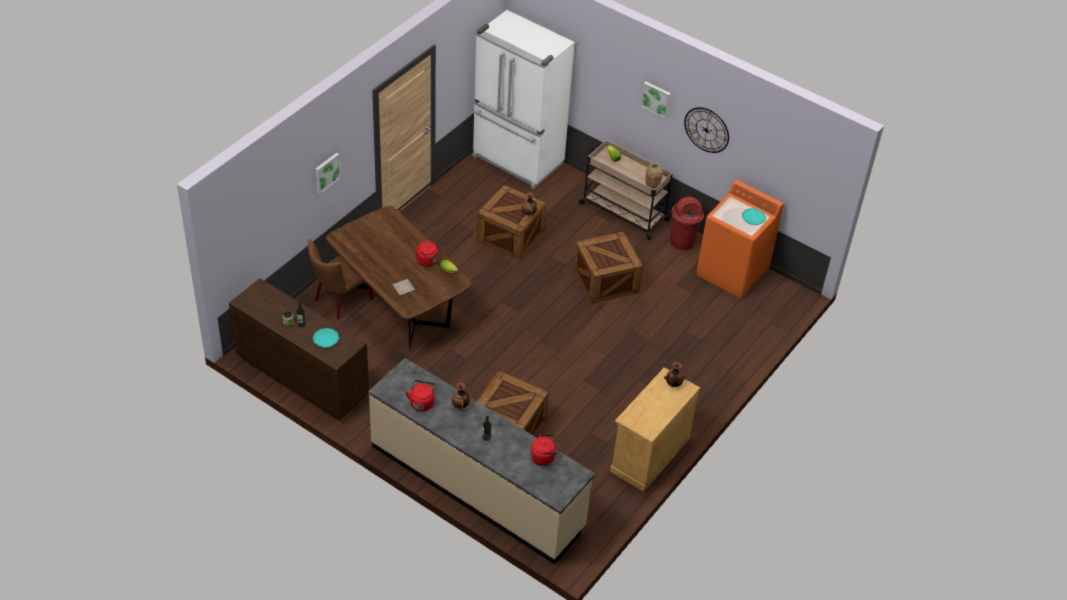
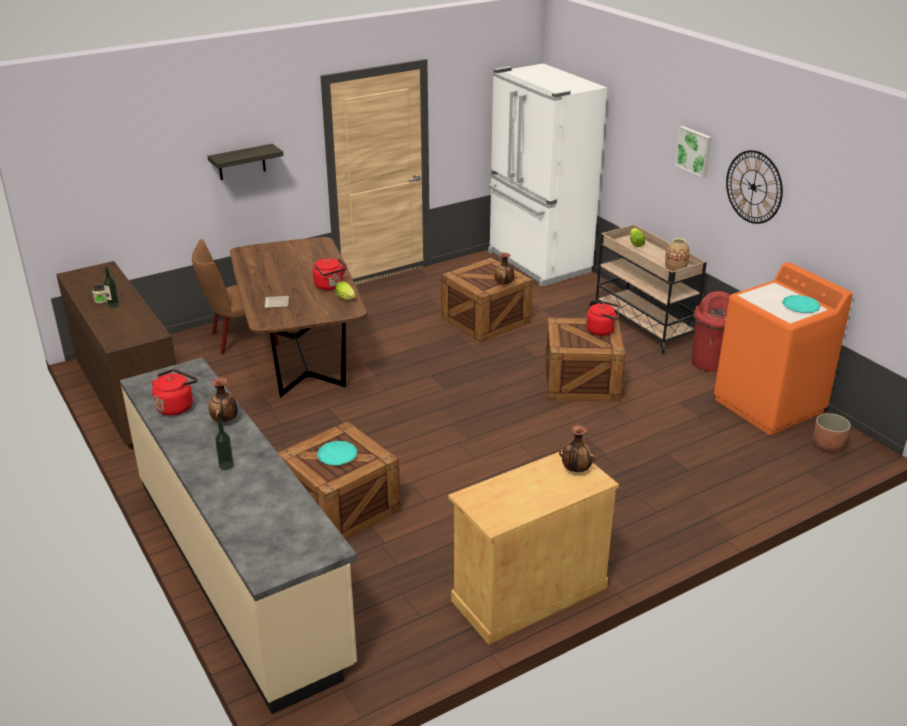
camera: 25 degrees right, 15 degrees down
turquoise plate [313,328,339,348] -> turquoise plate moved to [317,441,358,466]
picture [315,153,341,194] -> shelf [207,144,284,180]
red kettle [530,434,559,466] -> red kettle moved to [586,301,620,336]
none -> planter [813,413,851,452]

